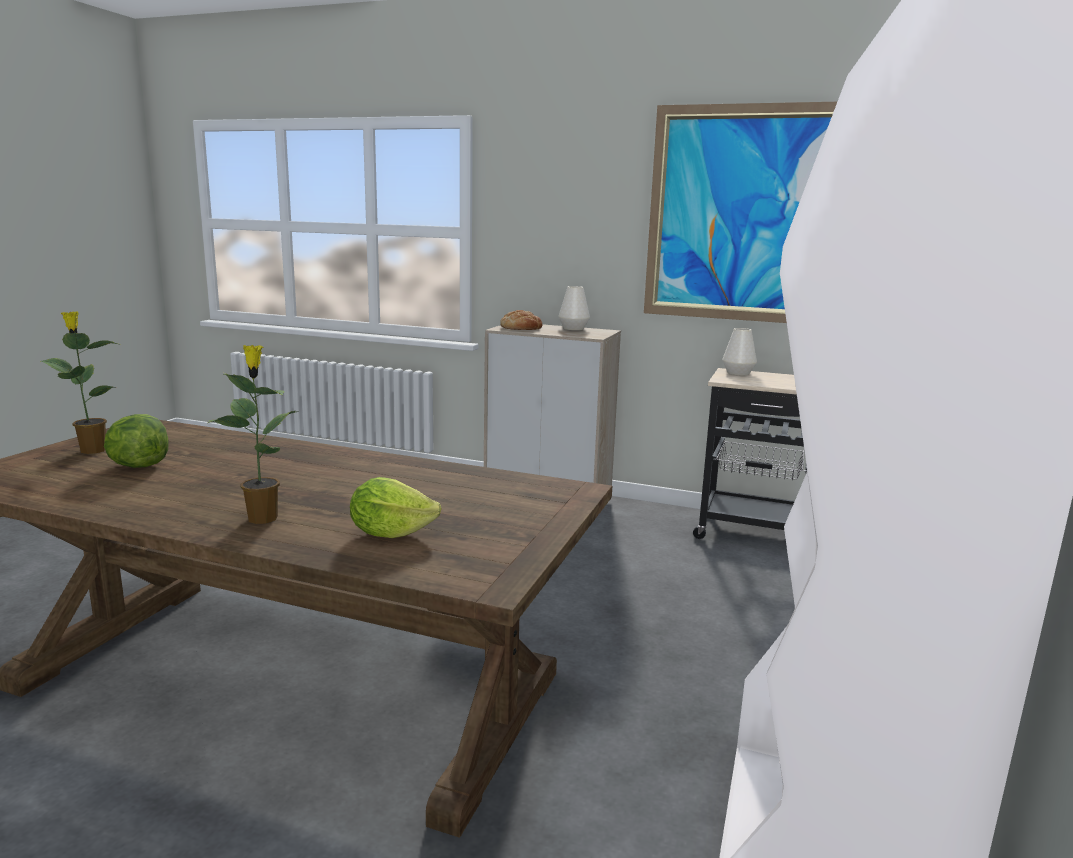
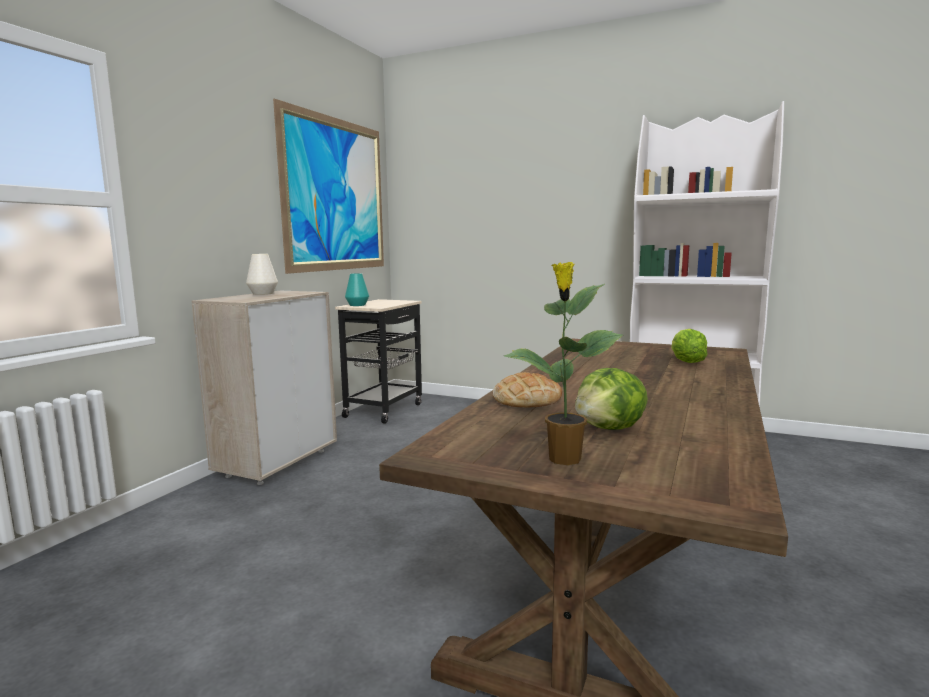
camera: 85 degrees left, 5 degrees down
potted plant [208,345,298,524] -> none
bread [500,310,543,330] -> bread moved to [493,372,562,408]
white vase [722,328,757,375] -> turquoise vase [345,273,369,306]

